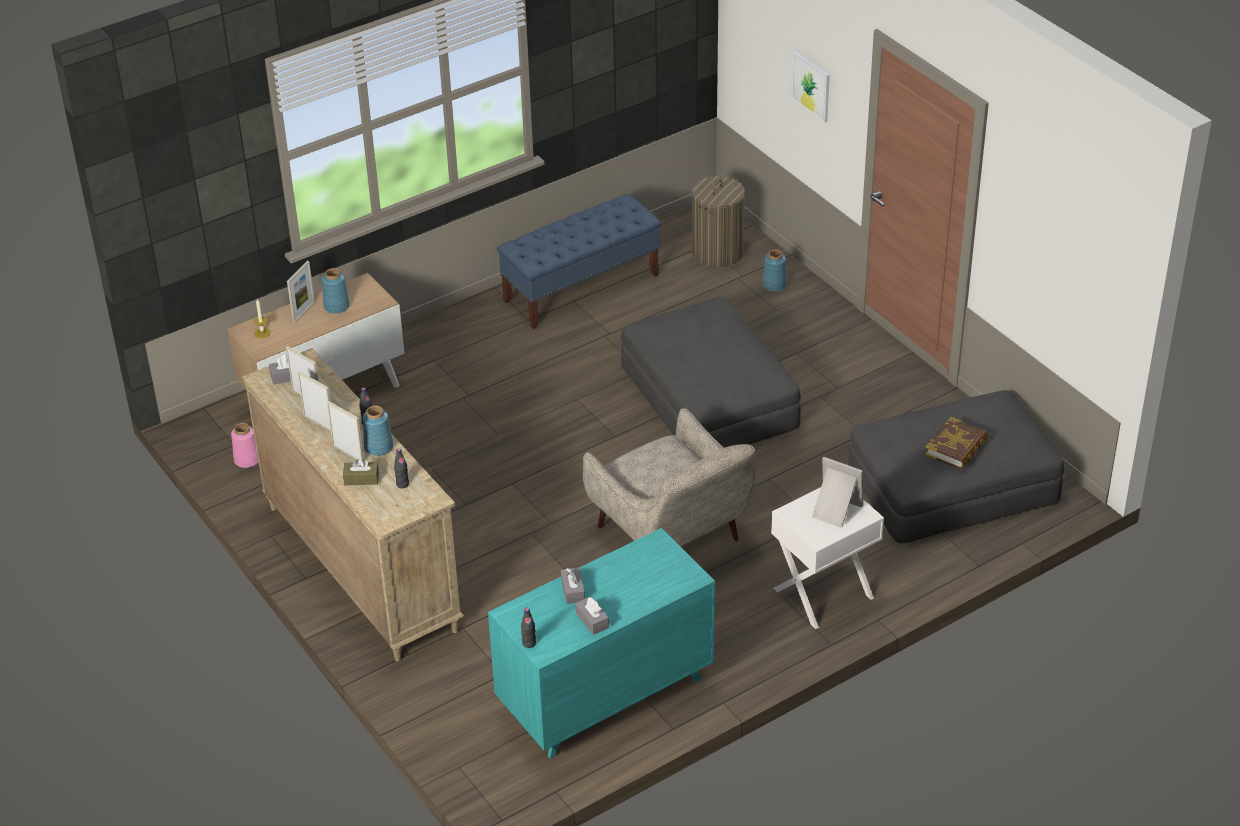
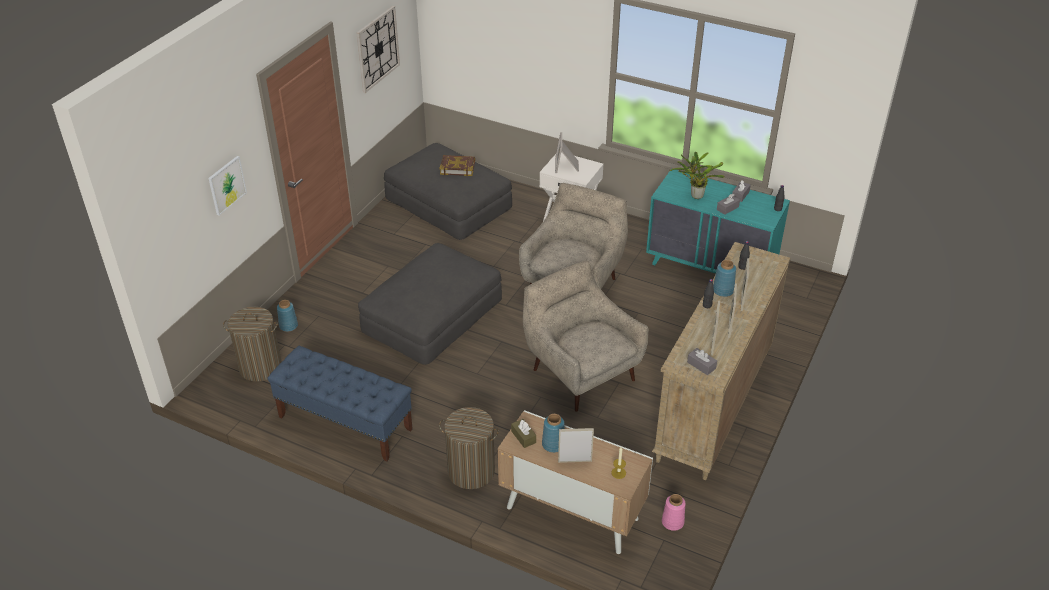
camera: 120 degrees left, 0 degrees up
brown tissue box [343,459,379,485] -> brown tissue box moved to [511,419,536,448]
none -> wall clock [356,6,400,93]
none -> laundry basket [439,407,499,489]
none -> beige armchair [523,260,648,412]
none -> potted plant [670,152,725,199]

